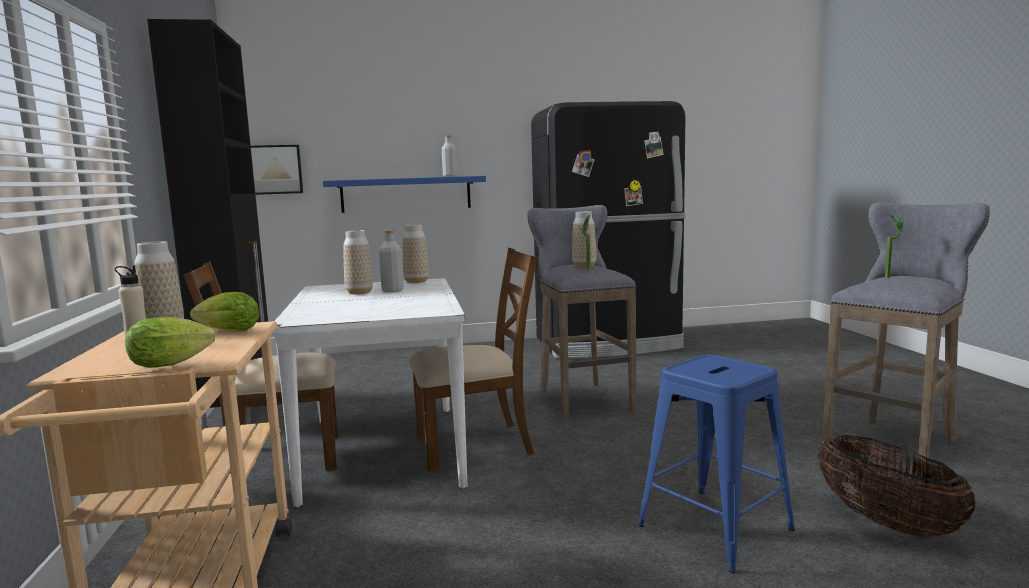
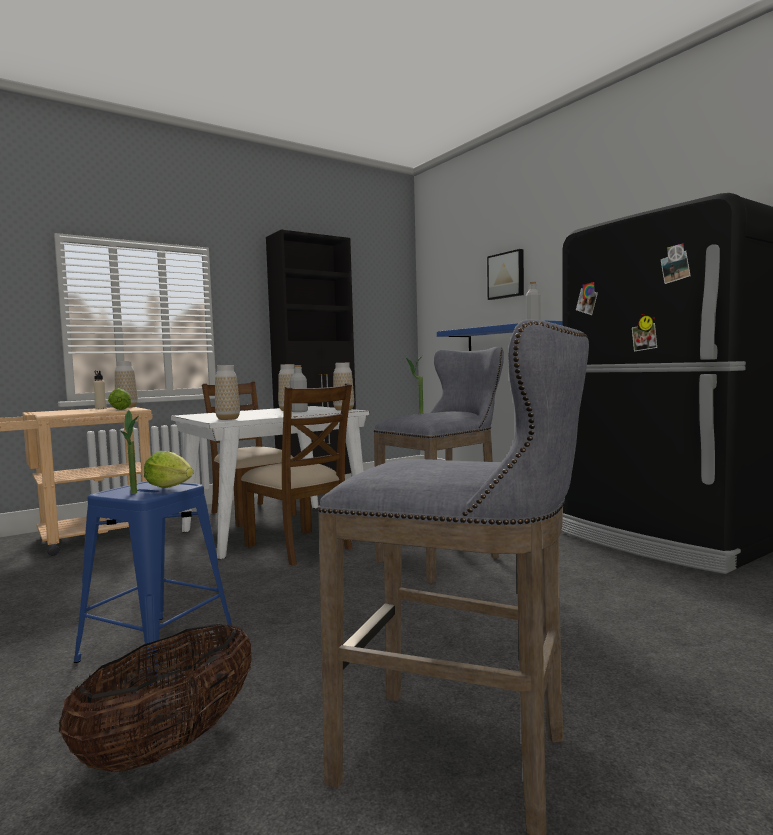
camera: 65 degrees right, 5 degrees down
lettuce [125,317,216,368] -> lettuce moved to [144,451,193,488]
picture [251,145,303,195] -> picture moved to [487,249,524,300]
vase [572,211,596,267] -> vase moved to [215,365,240,420]
potted plant [885,213,905,278] -> potted plant moved to [121,410,139,494]

